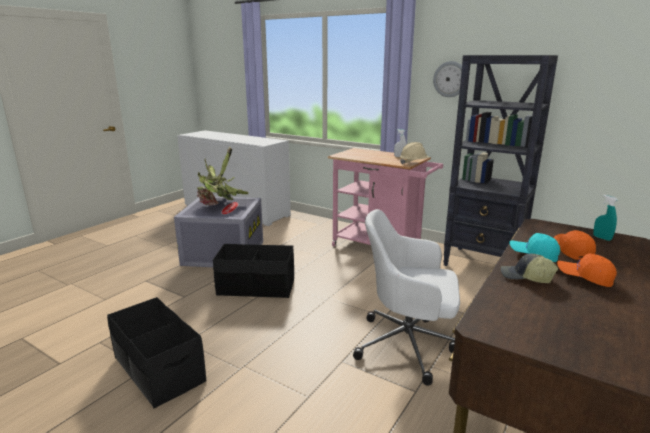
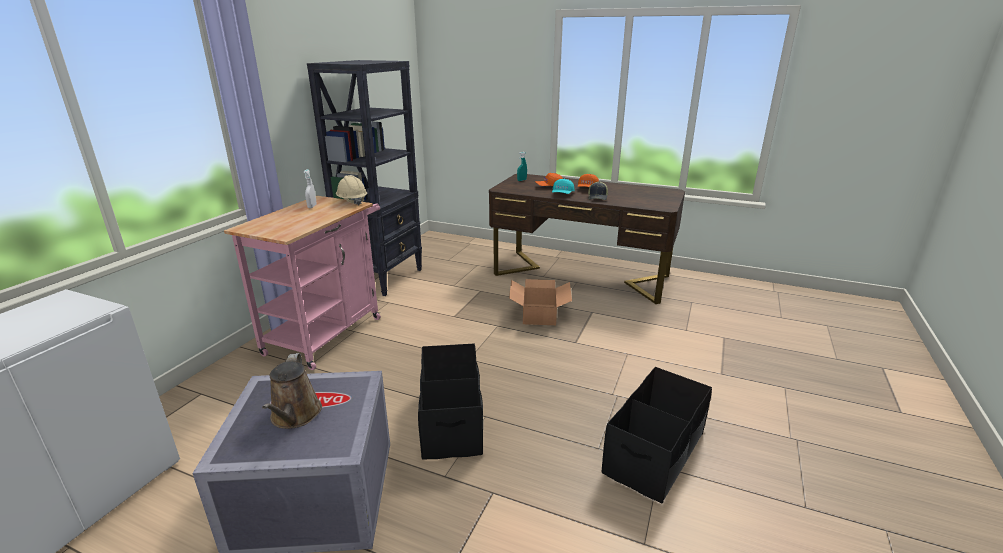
camera: 100 degrees left, 5 degrees up
potted plant [197,147,249,205] -> brown watering can [262,353,322,429]
white office chair [353,209,460,385] -> cardboard box [509,279,572,325]
wall clock [433,61,462,97] -> none

